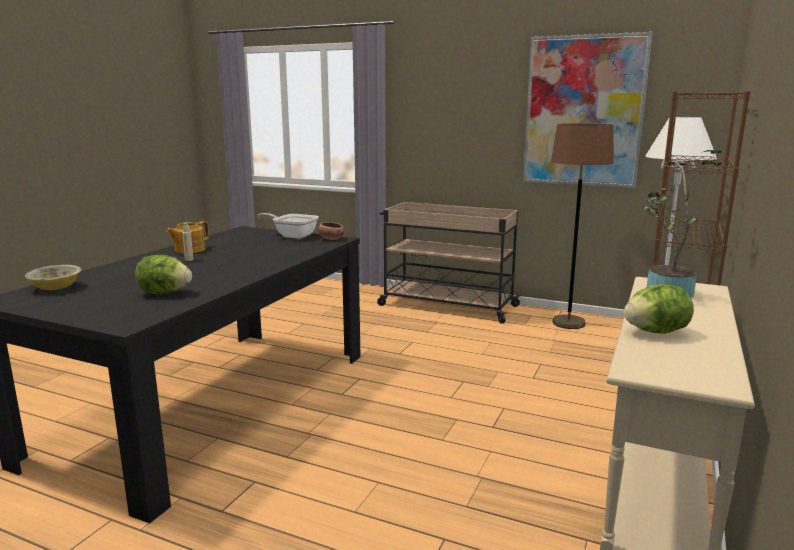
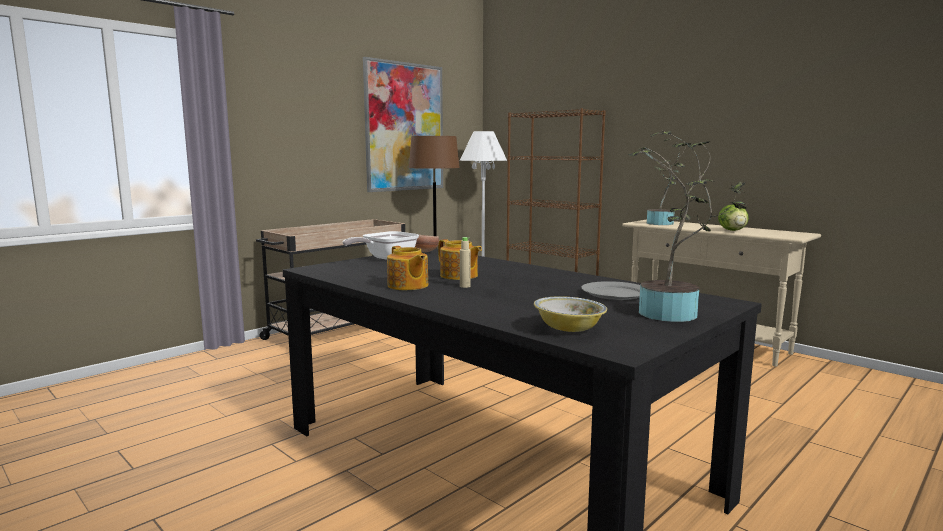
camera: 70 degrees left, 5 degrees down
lettuce [135,255,192,294] -> grey plate [581,281,640,300]
none -> teapot [438,239,482,280]
none -> potted plant [628,131,748,322]

